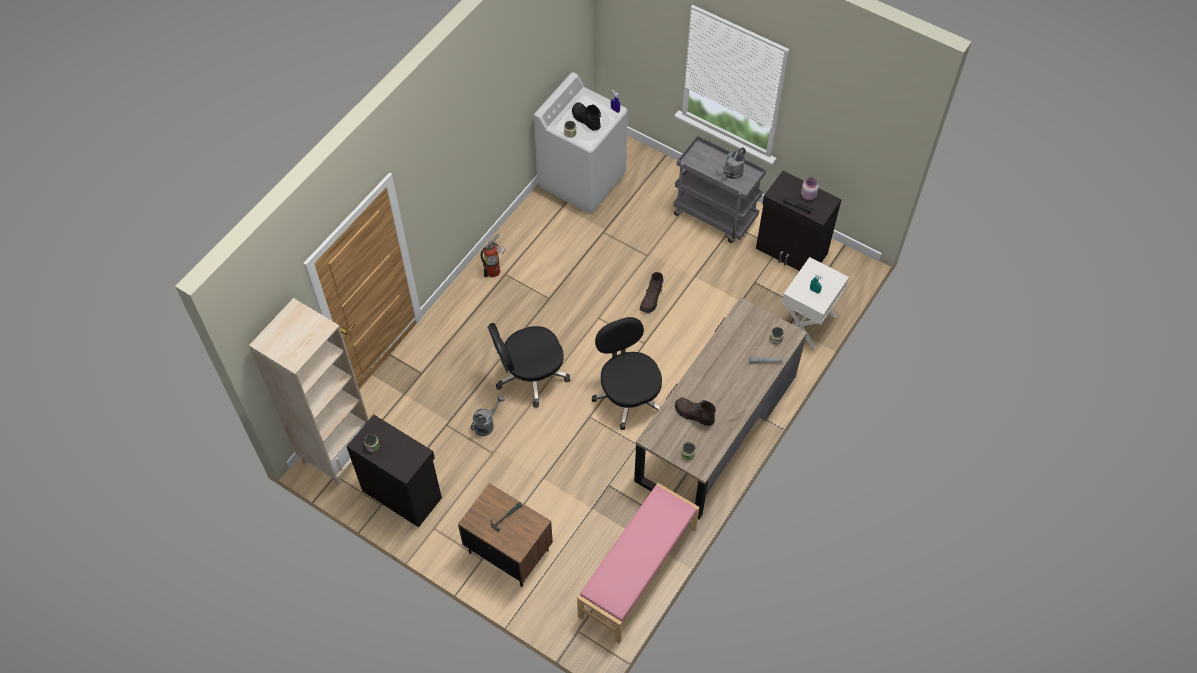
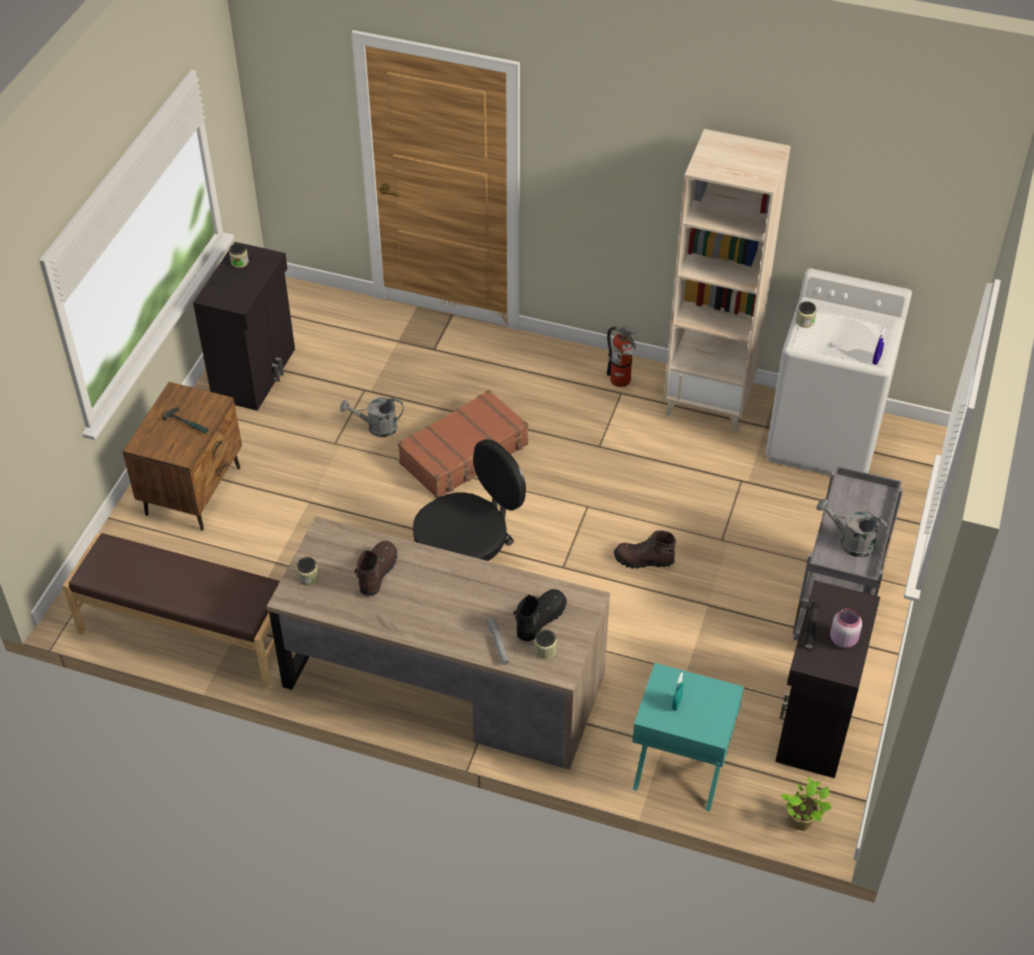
camera: 75 degrees right, 10 degrees down
beige bookcase [249,298,369,486] -> beige bookcase moved to [664,129,791,432]
grey watering can [471,395,505,436] -> grey watering can turned 150 degrees clockwise [340,397,403,437]
black office chair [488,323,570,408] -> brown suitcase [398,390,528,498]
black boot [572,102,601,131] -> black boot moved to [514,589,567,642]
pink bench [577,483,700,644] -> brown bench [63,533,280,687]
white nightstand [782,257,849,349] -> turquoise nightstand [632,663,744,812]
none -> potted plant [780,777,832,830]

